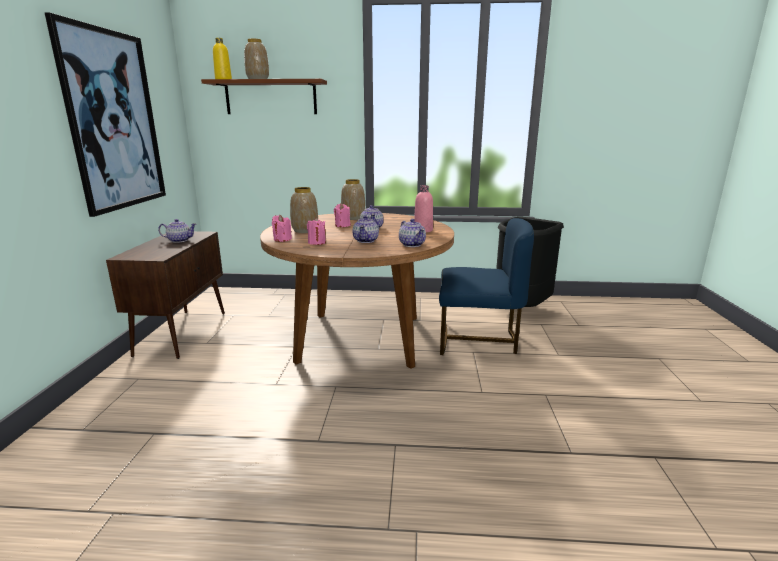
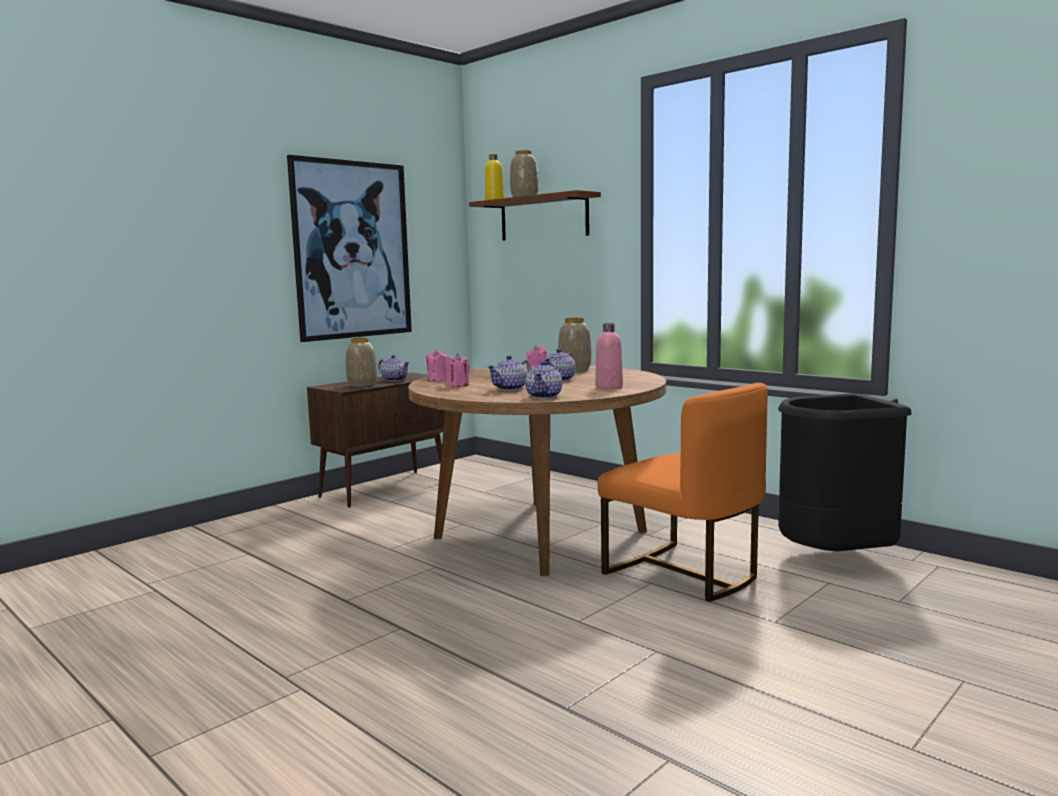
camera: 40 degrees right, 10 degrees down
vase [290,187,318,233] -> vase moved to [346,338,377,387]
blue chair [439,218,534,355] -> orange chair [597,383,768,602]

